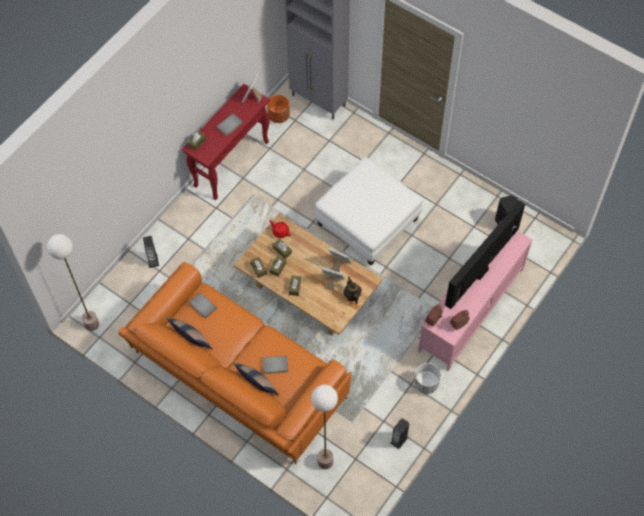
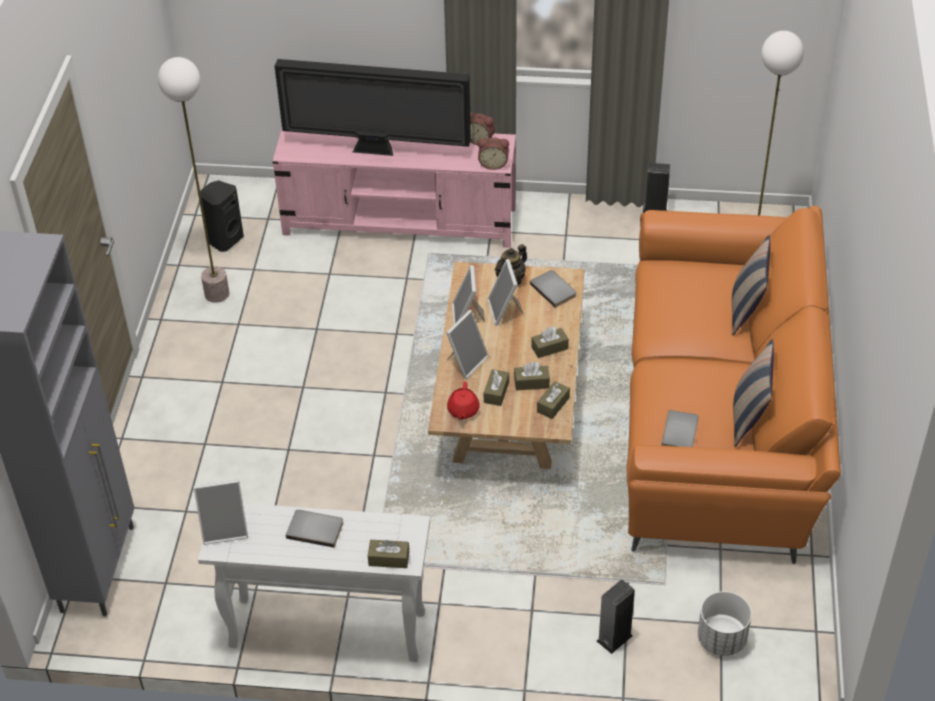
camera: 120 degrees left, 15 degrees down
floor lamp [47,234,99,331] -> floor lamp moved to [158,57,229,303]
red console table [182,84,270,200] -> white console table [198,503,430,662]
grey book [262,356,288,374] -> grey book moved to [530,270,577,308]
orange planter [267,95,290,123] -> none
white ottoman [315,157,423,265] -> none
white planter [414,363,441,394] -> white planter moved to [698,591,752,656]
none -> picture frame [446,310,489,379]

